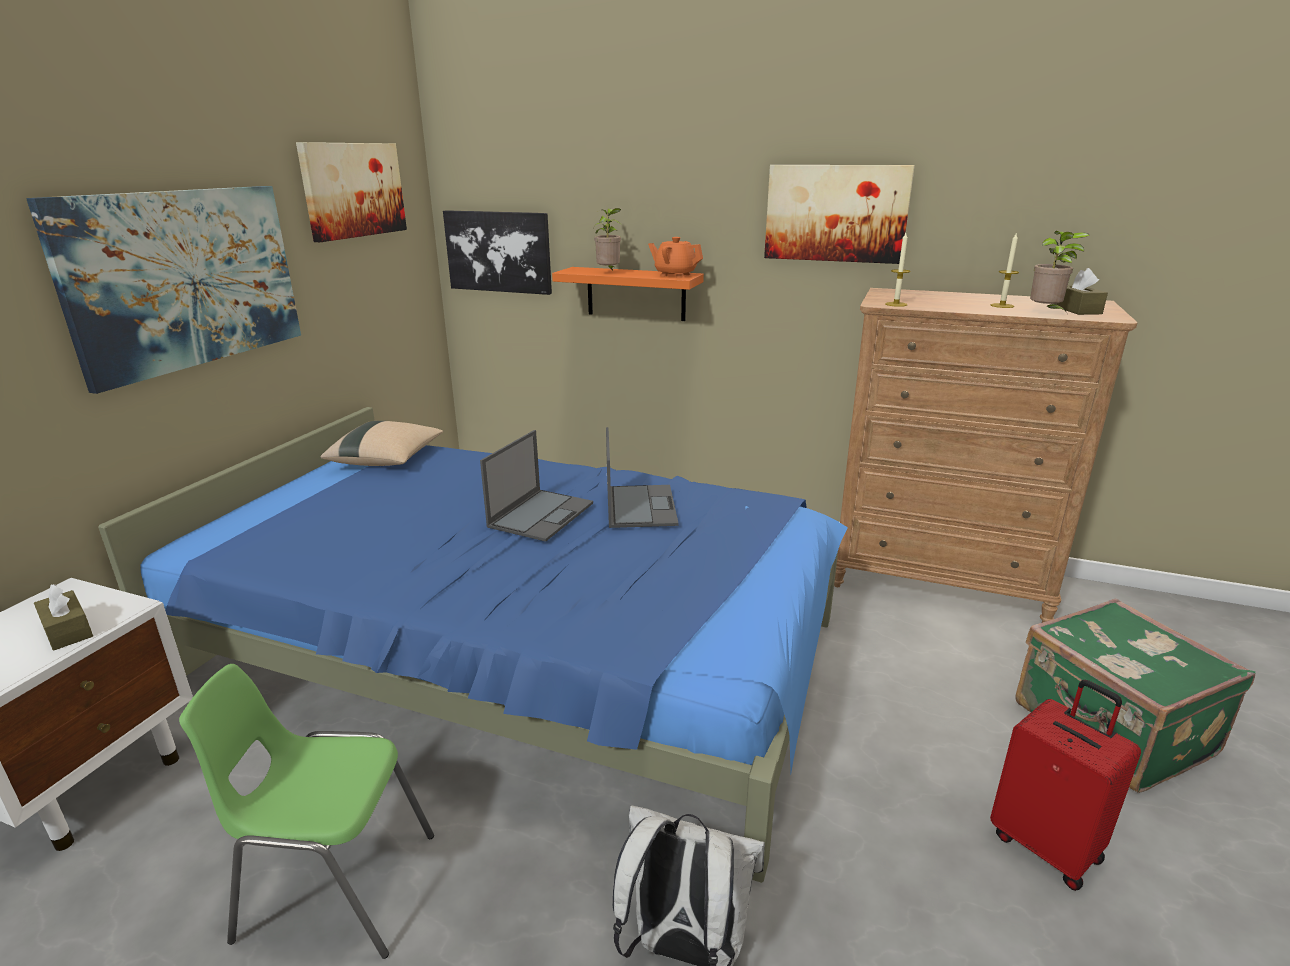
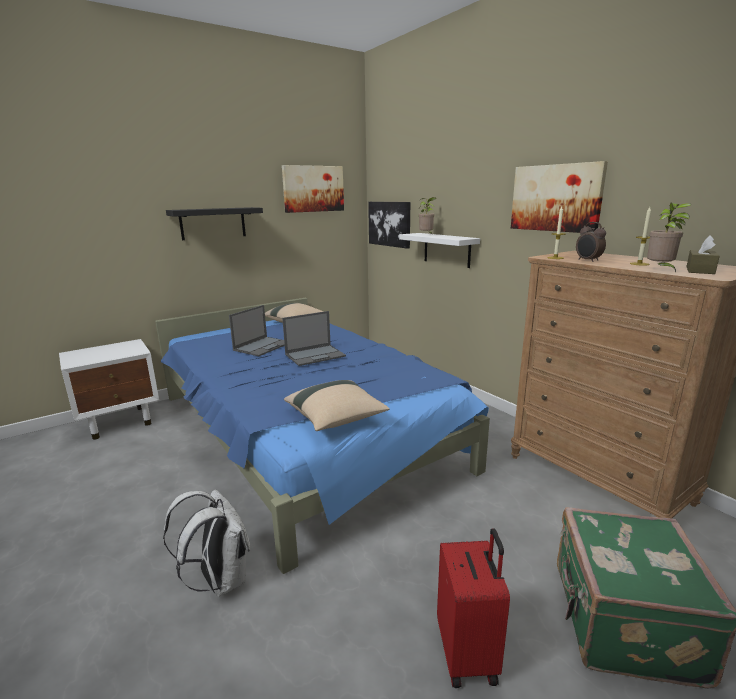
camera: 35 degrees right, 5 degrees down
picture [26,186,301,394] -> black shelf [166,207,263,240]
brown tissue box [34,584,93,650] -> none
green chair [179,664,434,959] -> none
orange shelf [552,267,704,321] -> white shelf [399,233,480,268]
laptop [606,427,679,528] -> laptop moved to [229,305,285,356]
orange teapot [648,237,703,278] -> none
none -> beige pillow [284,380,390,431]
none -> alarm clock [576,222,606,262]

